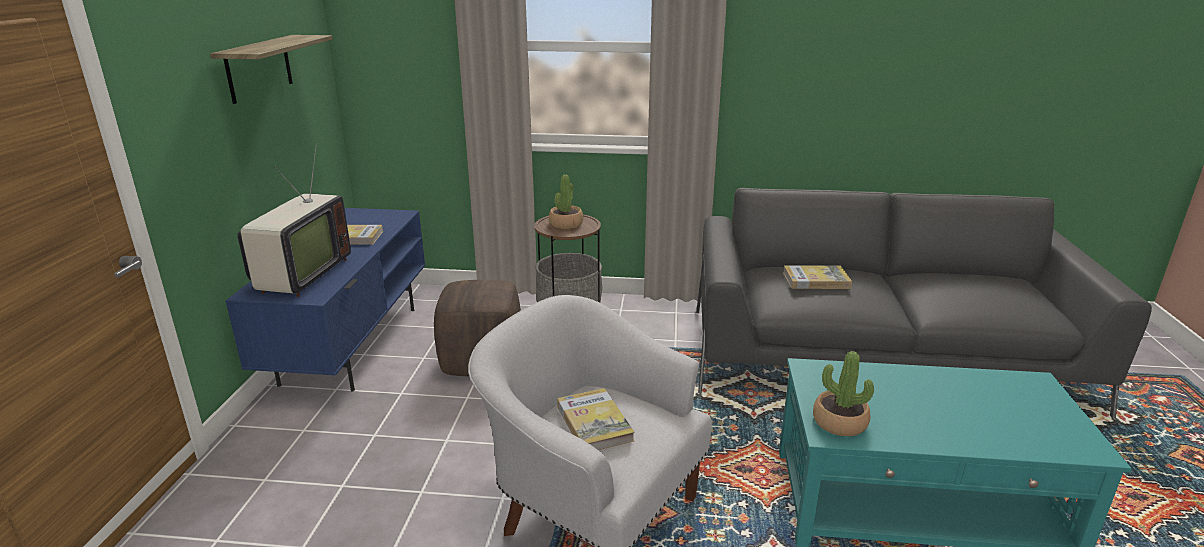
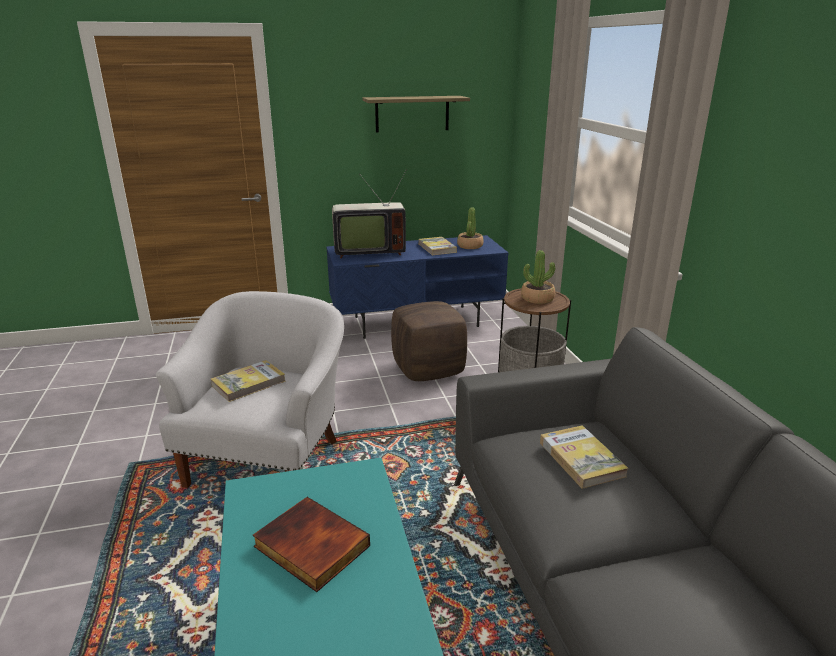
camera: 70 degrees right, 0 degrees up
potted plant [813,351,874,436] -> potted plant moved to [457,207,483,249]
none -> book [253,497,370,592]

